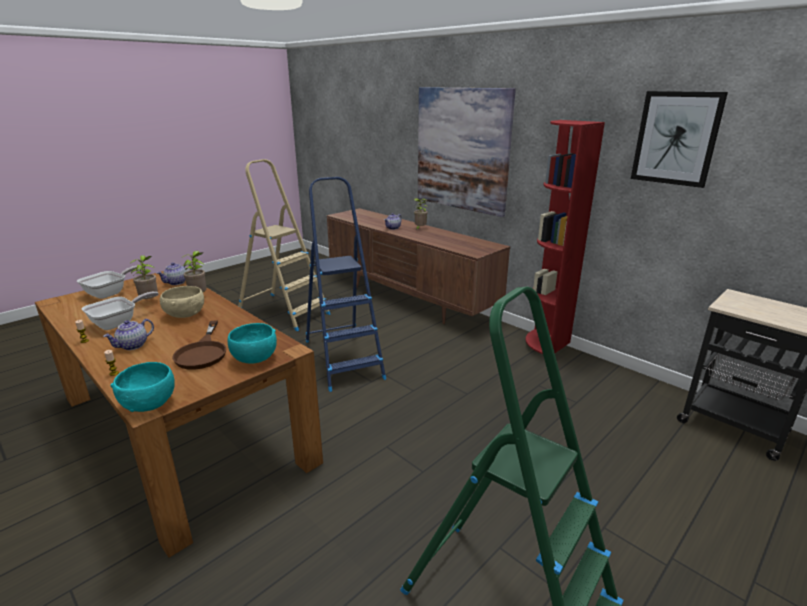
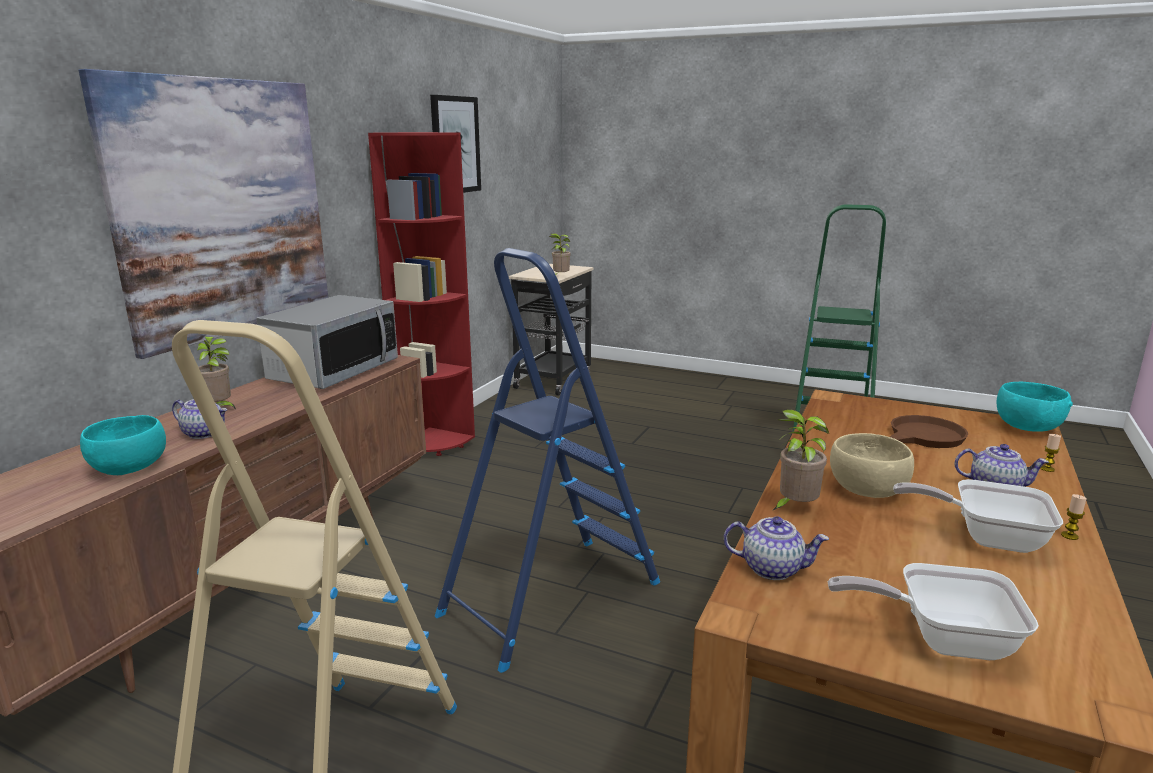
camera: 110 degrees left, 5 degrees down
potted plant [130,255,158,299] -> potted plant moved to [549,233,571,275]
turquoise bowl [228,323,277,364] -> turquoise bowl moved to [80,415,166,475]
none -> microwave [256,295,398,389]

